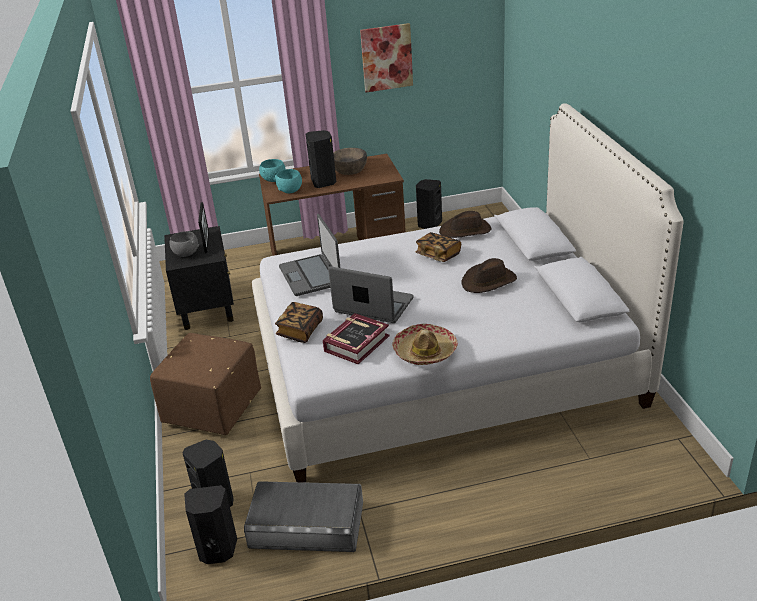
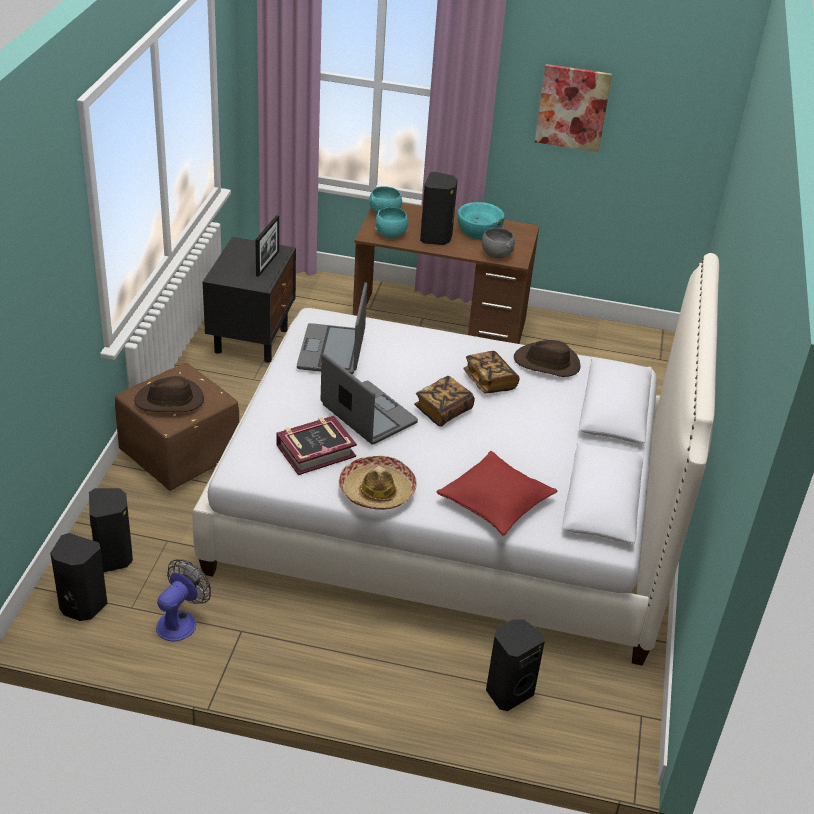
camera: 20 degrees right, 5 degrees up
grey bowl [170,231,199,257] -> grey bowl moved to [482,228,515,258]
grey storage box [244,481,363,552] -> fan [156,559,211,642]
book [275,302,323,343] -> book moved to [414,376,475,427]
brown bowl [333,148,367,175] -> turquoise bowl [458,202,504,240]
black speaker [416,179,442,229] -> black speaker moved to [486,619,545,711]
brown hat [461,258,517,293] -> brown hat moved to [134,376,204,412]
none -> red pillow [436,451,558,536]

